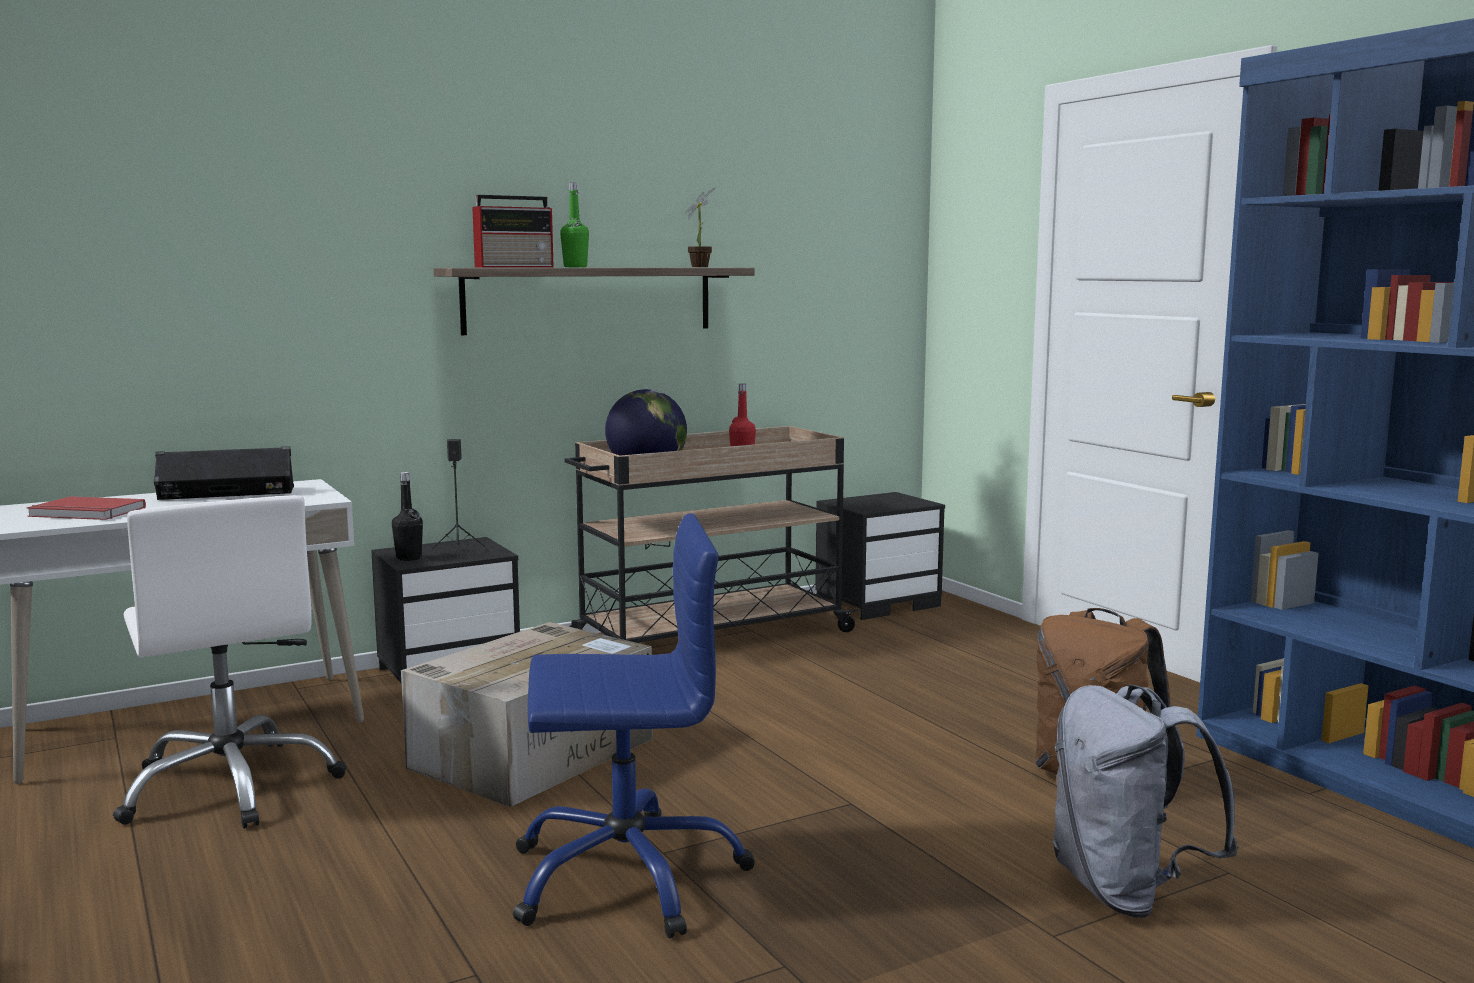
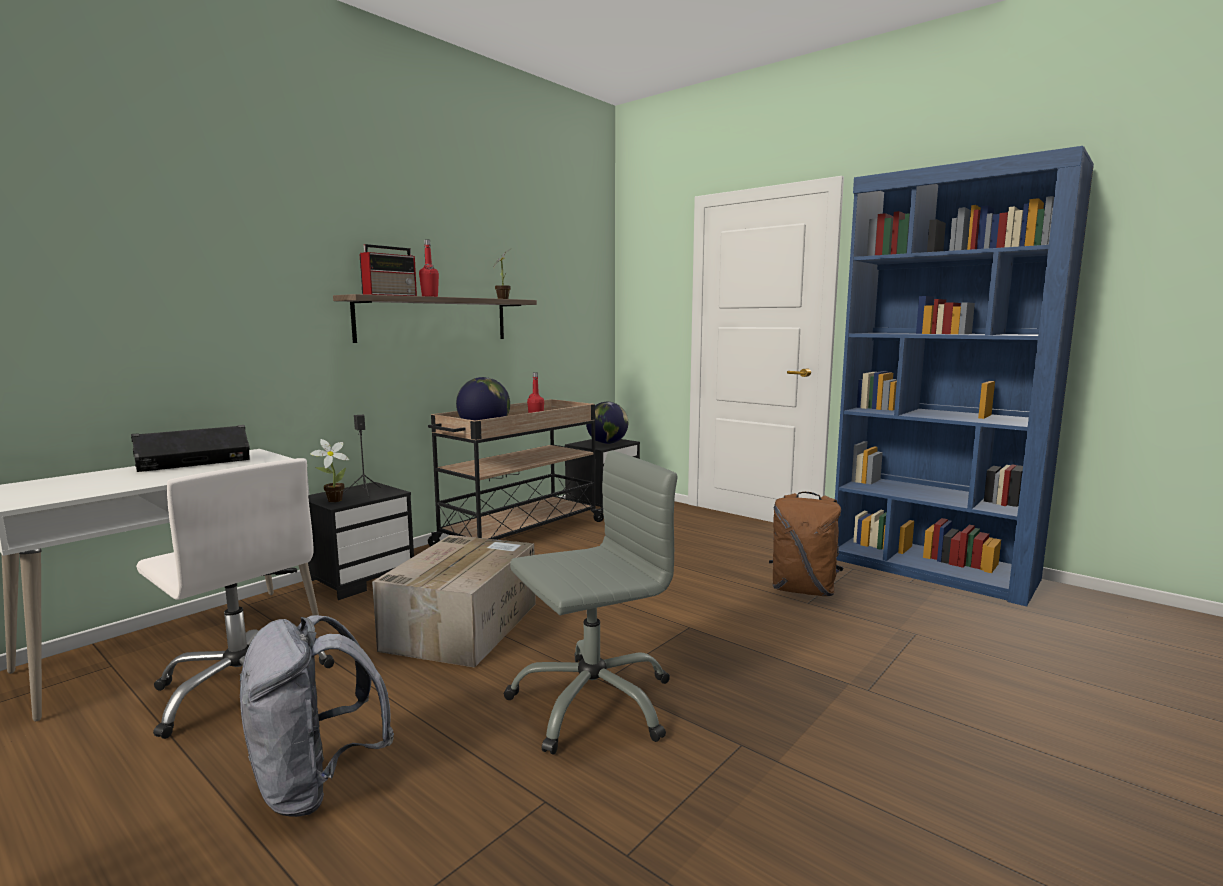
camera: 20 degrees left, 0 degrees up
red book [27,496,146,520] -> none
black bottle [392,472,423,561] -> potted plant [310,439,349,502]
blue office chair [513,513,755,938] -> grey office chair [504,450,677,755]
green bottle [560,183,589,267] -> red bottle [419,240,439,297]
grey backpack [1053,684,1238,918] -> grey backpack moved to [240,615,394,817]
none -> globe [586,402,628,444]

